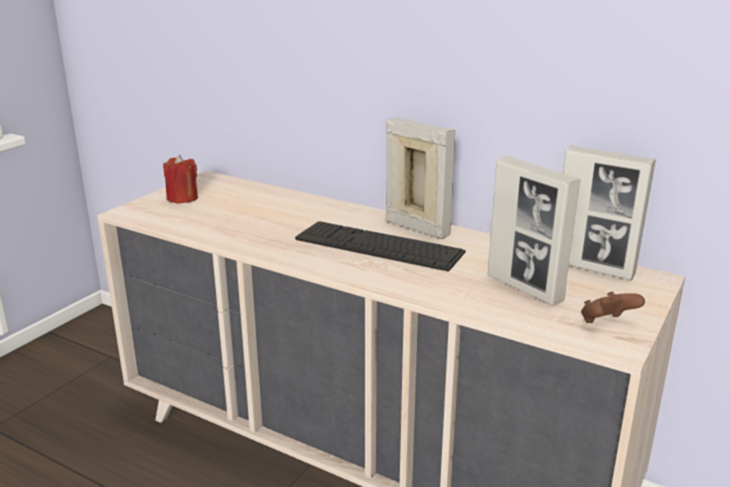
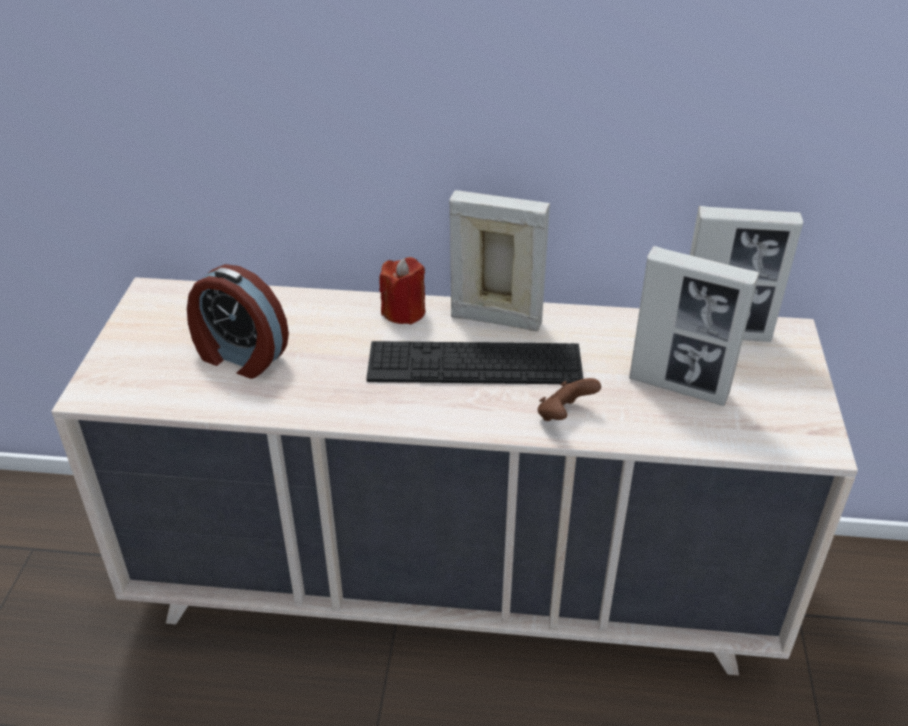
camera: 25 degrees left, 15 degrees up
red candle [163,155,198,204] -> red candle moved to [379,257,425,324]
brown game controller [581,292,645,323] -> brown game controller moved to [538,378,601,421]
none -> alarm clock [187,264,289,379]

